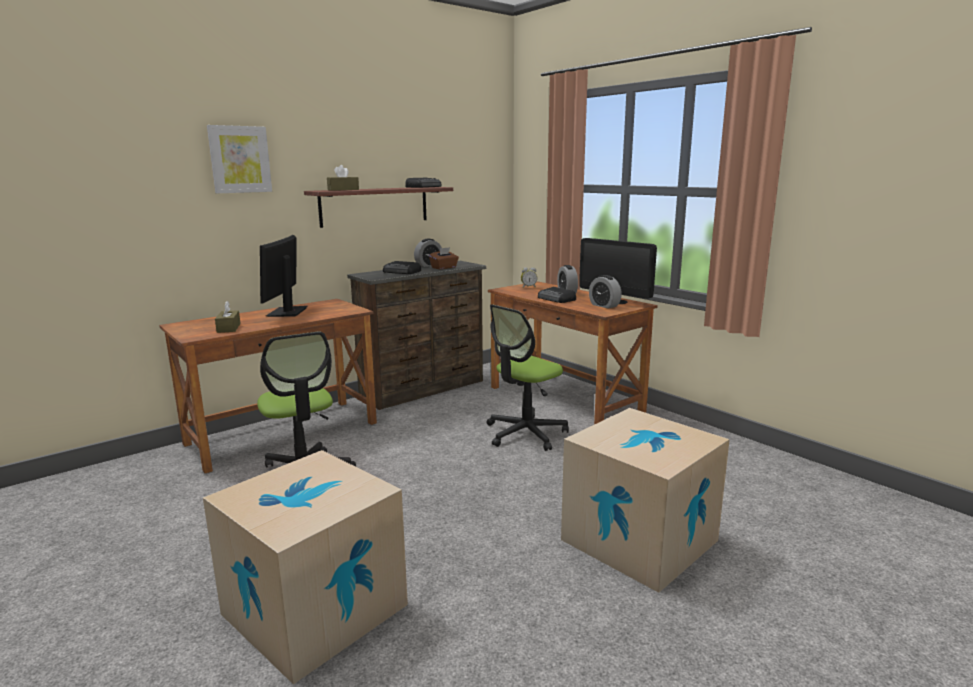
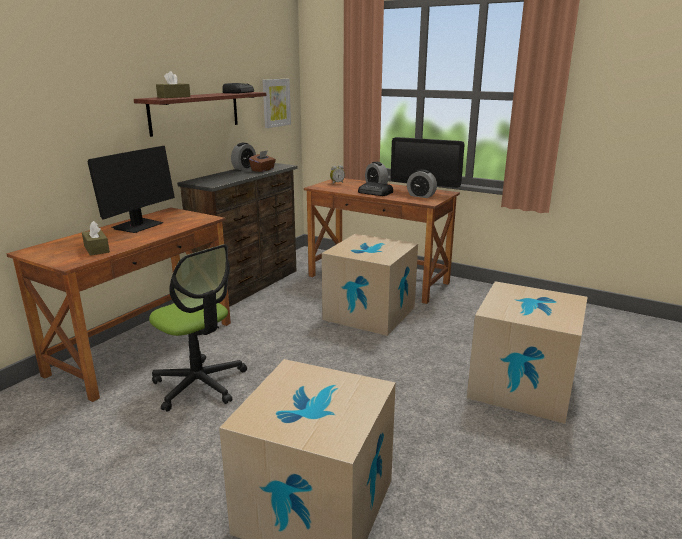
camera: 20 degrees left, 5 degrees up
picture [207,125,272,193] -> picture moved to [262,79,291,128]
monitor [260,235,307,317] -> monitor turned 135 degrees counterclockwise [88,146,175,233]
radio [383,261,421,274] -> none
office chair [487,304,569,451] -> cardboard box [322,234,418,336]

